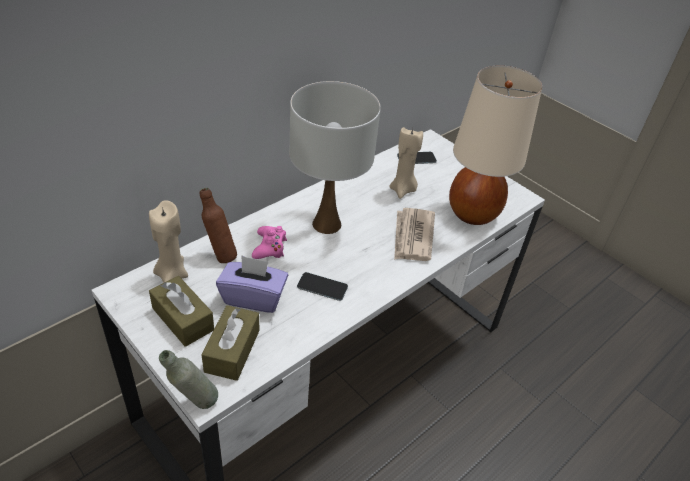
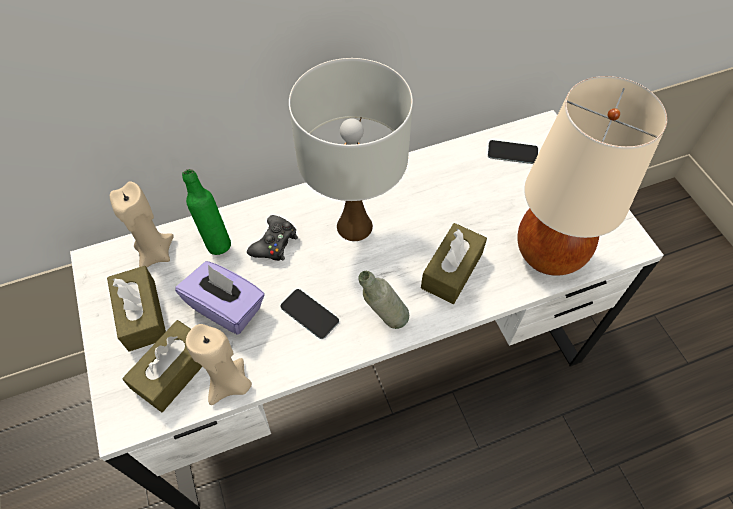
camera: 25 degrees right, 15 degrees up
grey bottle [159,350,218,409] -> grey bottle moved to [358,271,409,329]
brown bottle [200,188,237,263] -> green bottle [182,169,231,255]
pink game controller [252,226,287,259] -> black game controller [247,215,298,261]
beige candle [389,127,423,199] -> beige candle moved to [186,324,252,405]
newspaper [394,208,435,261] -> brown tissue box [421,223,487,304]

